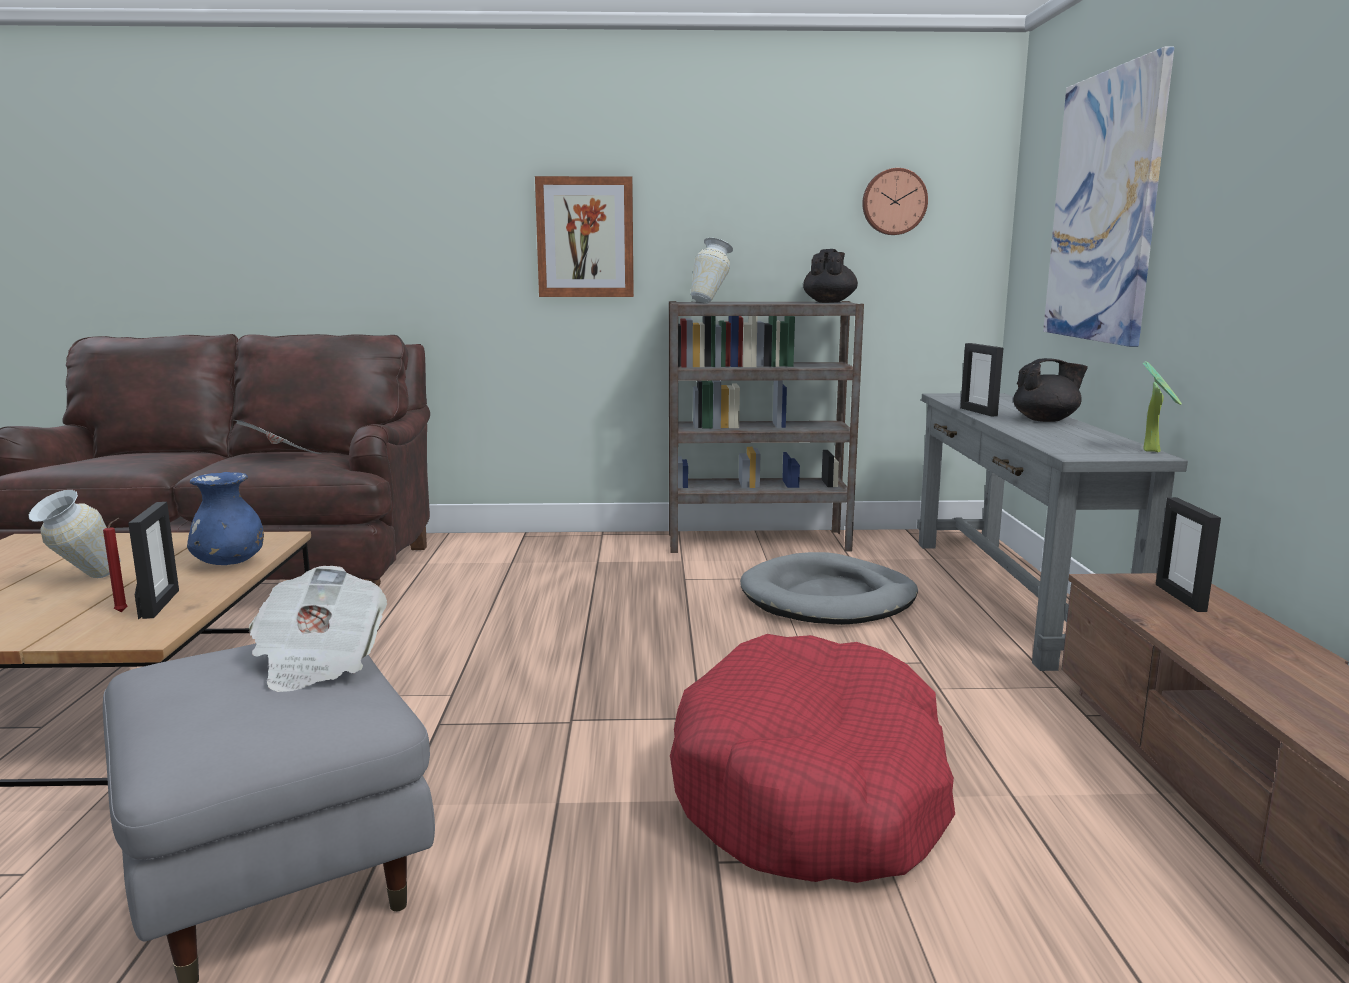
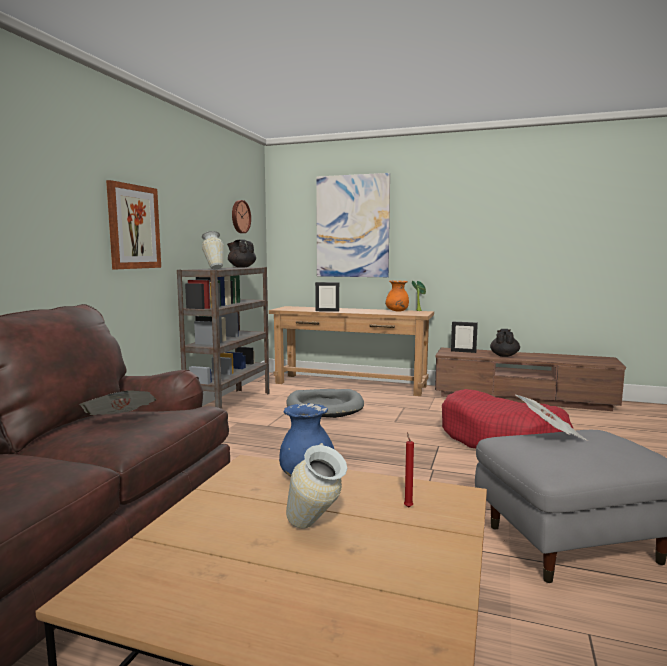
camera: 70 degrees left, 5 degrees down
picture frame [128,502,179,619] -> none
grey console table [917,393,1188,671] -> brown console table [269,306,434,396]
black teapot [1013,358,1088,422] -> black teapot moved to [490,329,520,357]
none -> orange vase [385,280,409,312]

